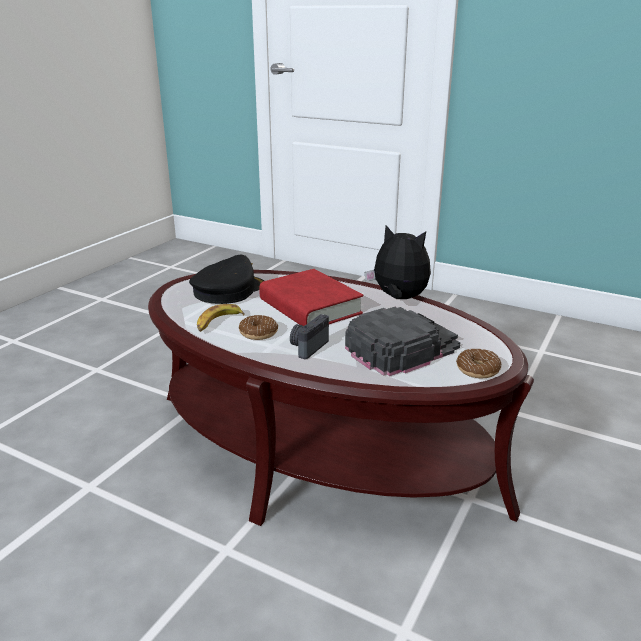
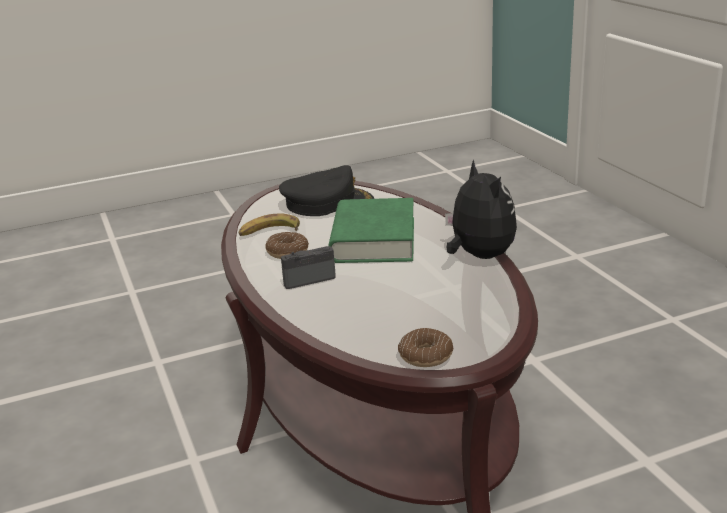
camera: 40 degrees right, 0 degrees up
red book [259,269,363,326] -> green book [328,198,414,263]
black cap [345,307,460,376] -> none

